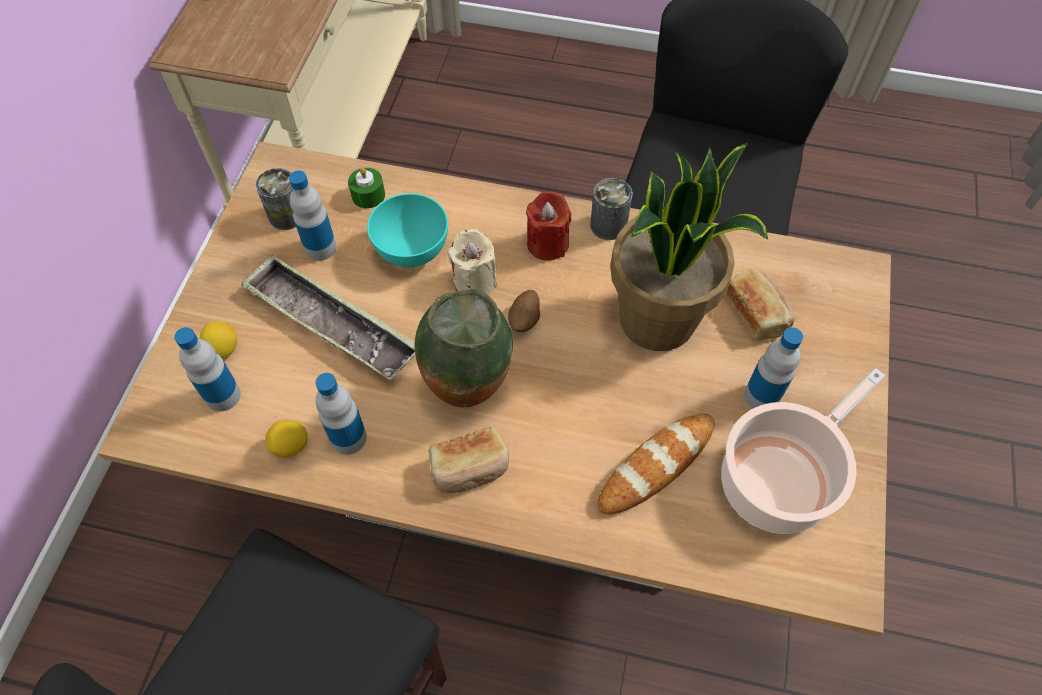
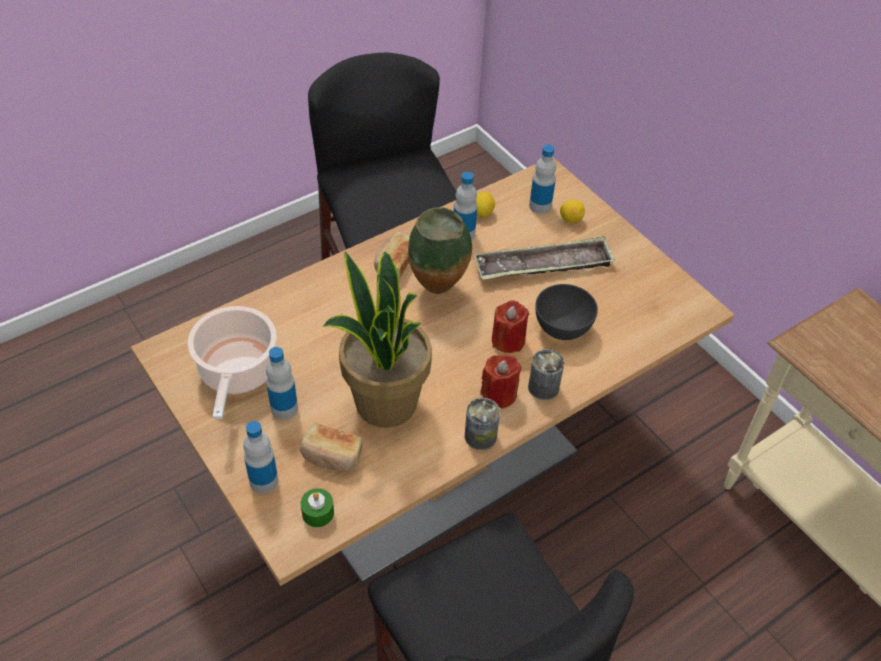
camera: 130 degrees right, 10 degrees down
can [256,168,296,230] -> can moved to [528,349,564,400]
bottle [289,170,337,261] -> bottle moved to [243,421,278,493]
green candle [348,167,385,208] -> green candle moved to [301,488,334,527]
turquoise bowl [367,193,448,267] -> grey bowl [535,284,598,340]
beige candle [447,229,497,295] -> red candle [492,300,529,353]
potato [508,290,540,332] -> none
bread [597,414,715,514] -> none

